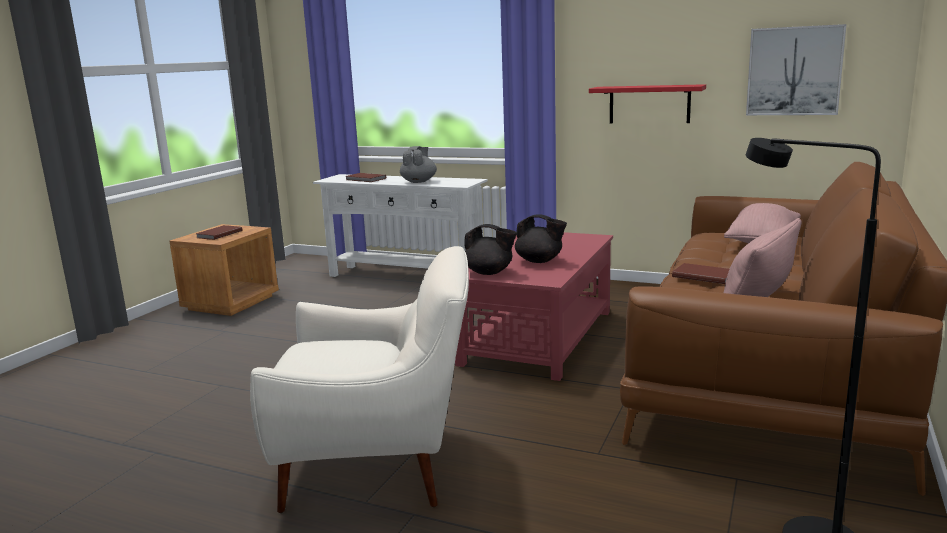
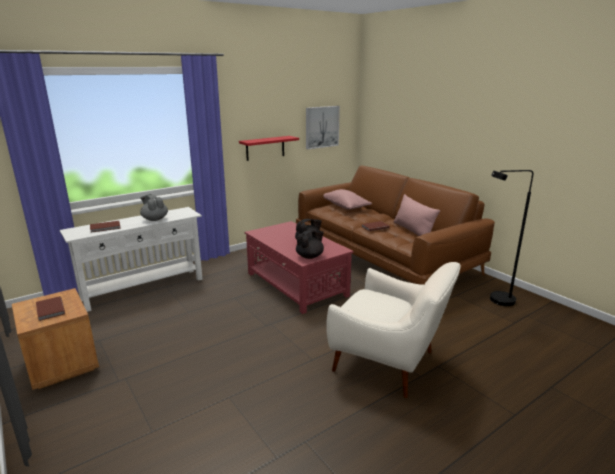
camera: 60 degrees left, 5 degrees up
white armchair [250,246,469,513] -> white armchair turned 90 degrees clockwise [326,262,461,398]

